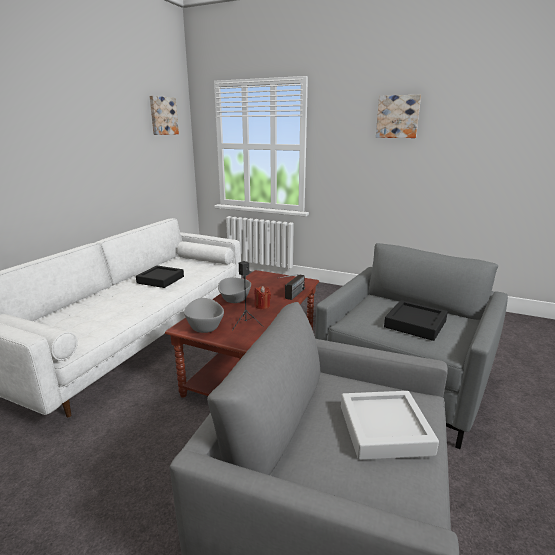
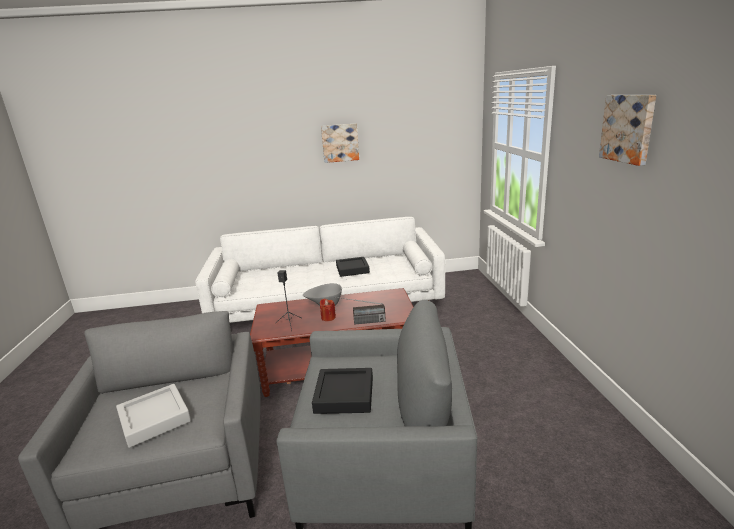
camera: 60 degrees right, 0 degrees up
picture [149,96,179,135] -> picture moved to [321,123,359,163]
grey bowl [184,298,224,333] -> none

